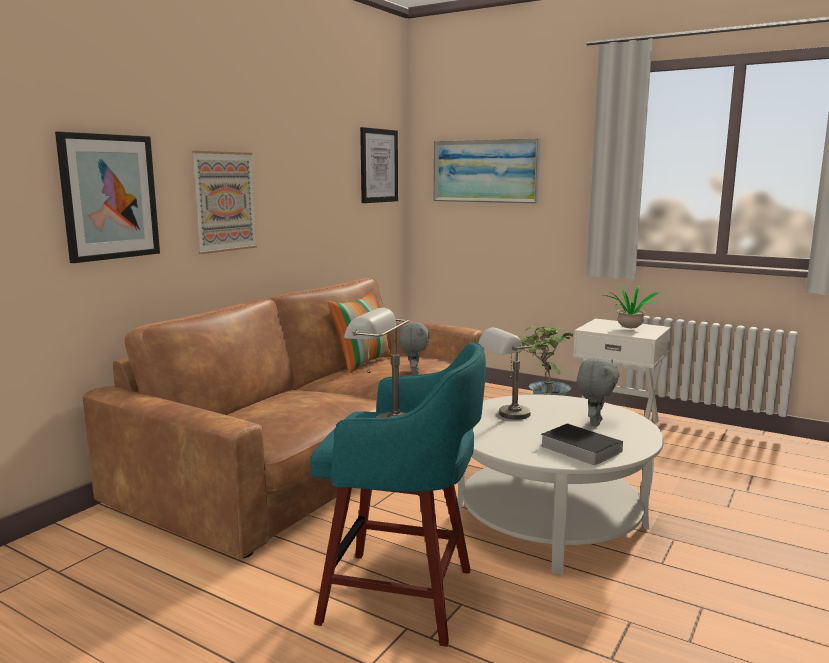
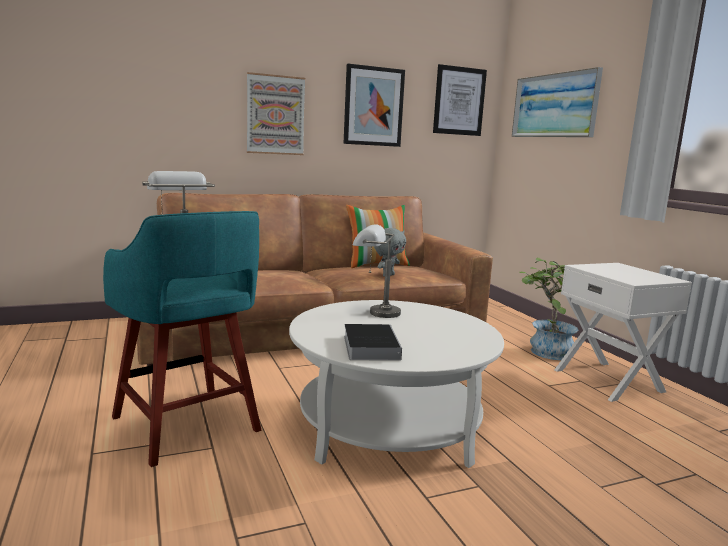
camera: 35 degrees right, 0 degrees up
picture [55,131,160,263] -> picture moved to [343,64,405,147]
grey plush toy [577,358,619,427] -> none
potted plant [604,284,659,328] -> none

